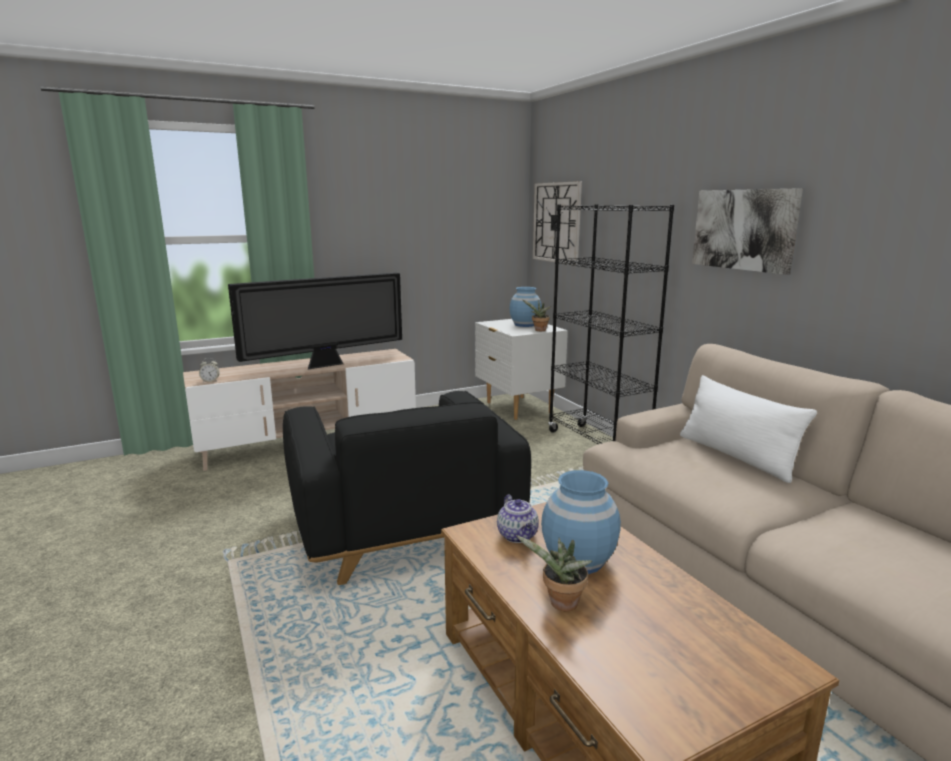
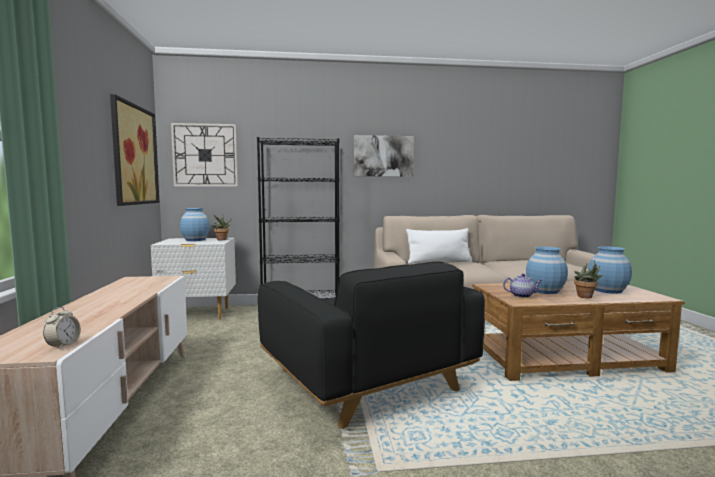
camera: 70 degrees left, 10 degrees down
television [228,272,402,369] -> none
black armchair [283,391,531,585] -> black armchair turned 60 degrees clockwise [258,262,485,429]
none -> picture [110,94,160,206]
none -> blue vase [588,246,632,294]

